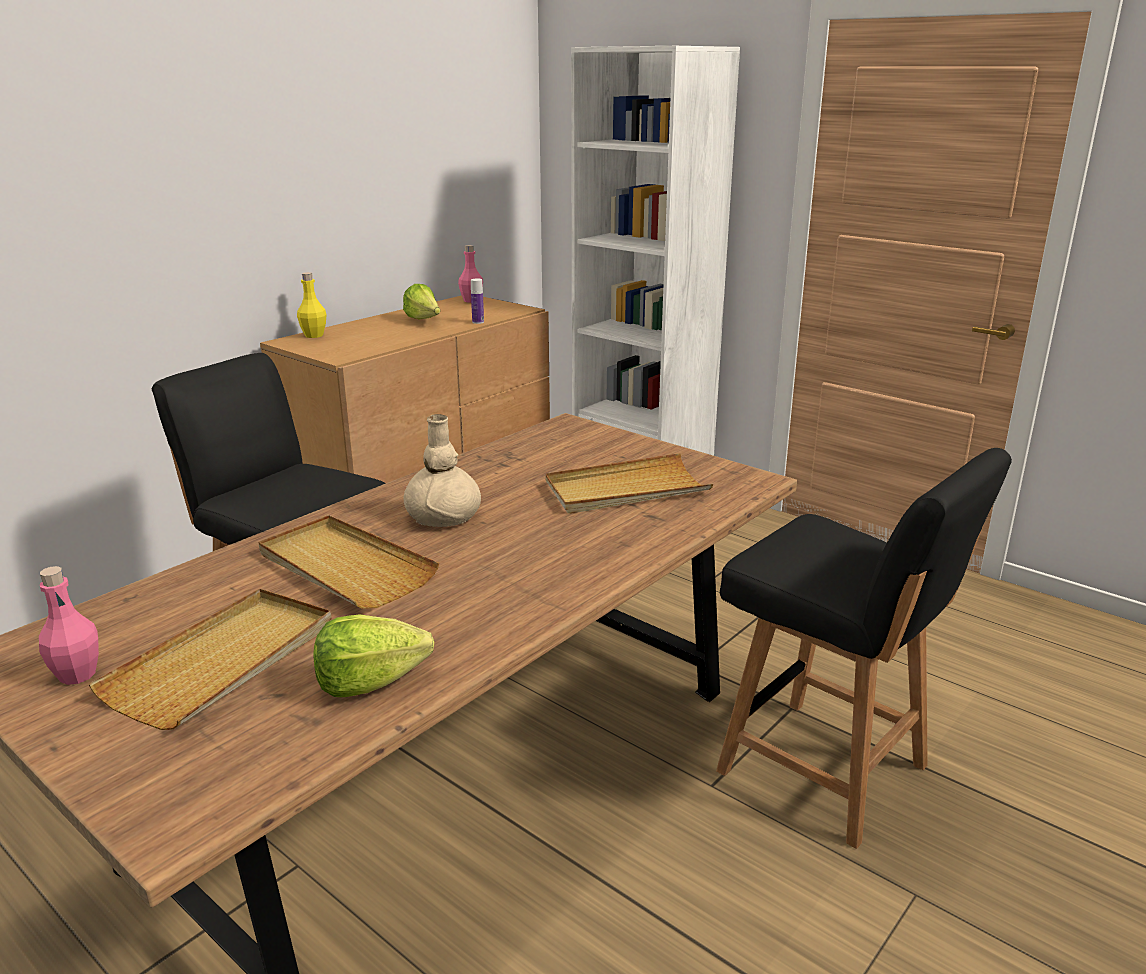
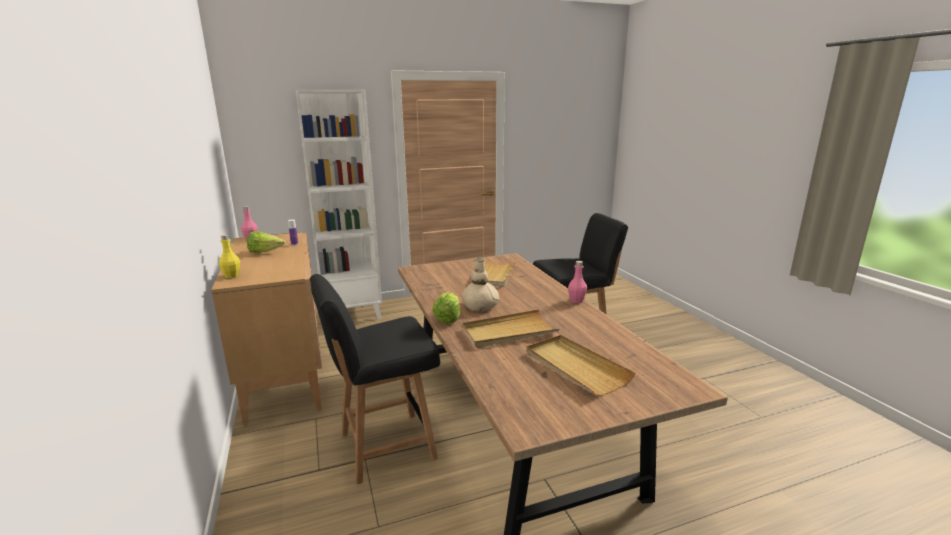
camera: 60 degrees left, 5 degrees down
pink bottle [39,566,99,685] -> pink bottle moved to [568,261,587,303]
lettuce [313,614,434,697] -> lettuce moved to [432,292,460,324]

